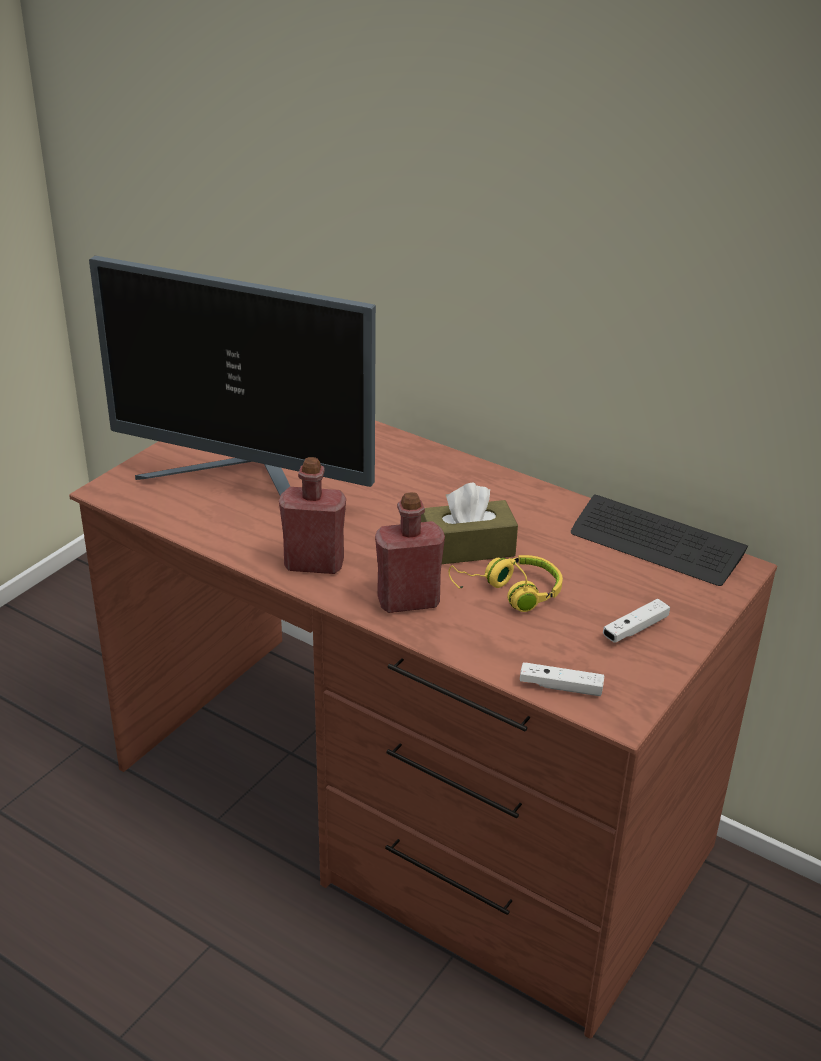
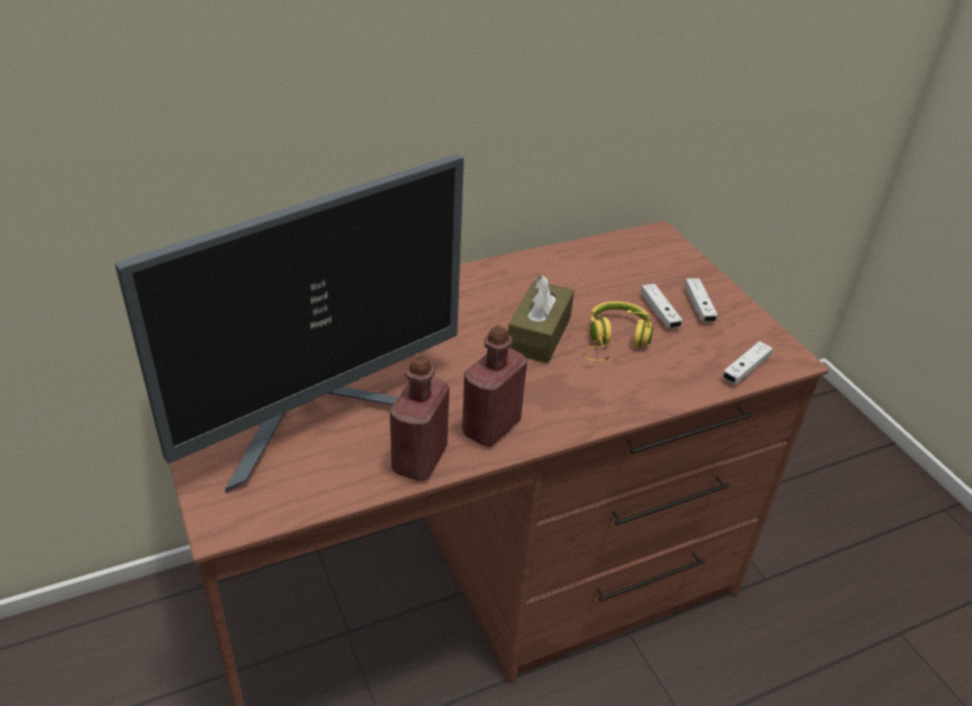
camera: 60 degrees left, 5 degrees up
red bottle [375,492,445,613] -> red bottle moved to [390,355,450,481]
keyboard [571,494,748,586] -> none
none -> white game controller [641,284,683,329]

